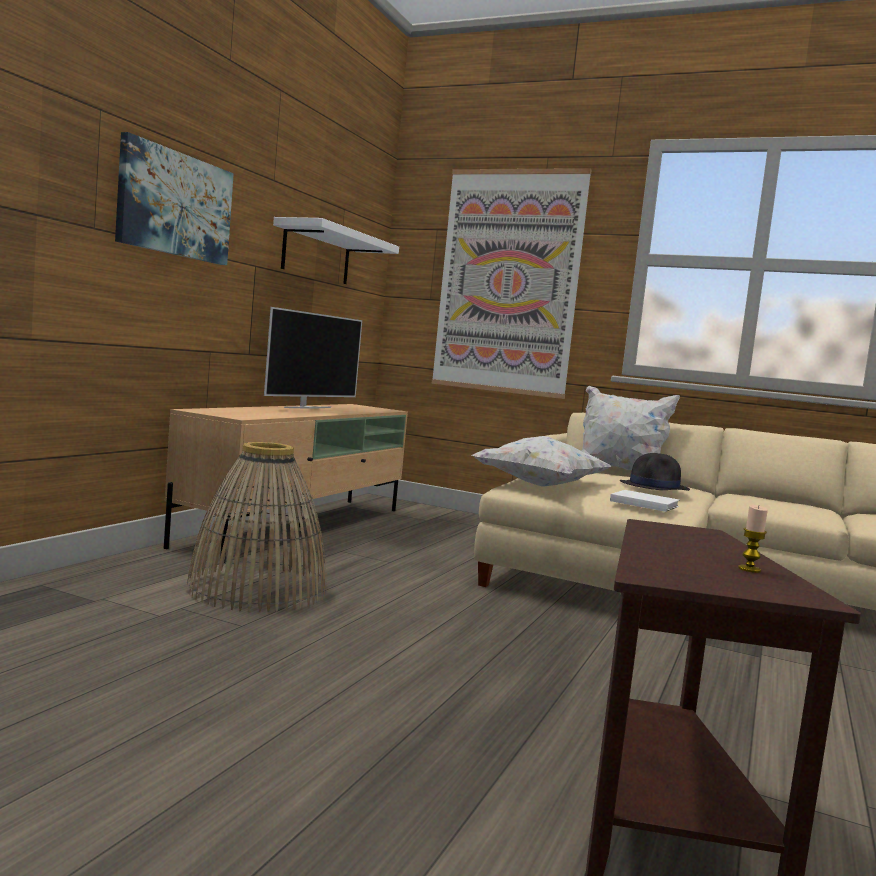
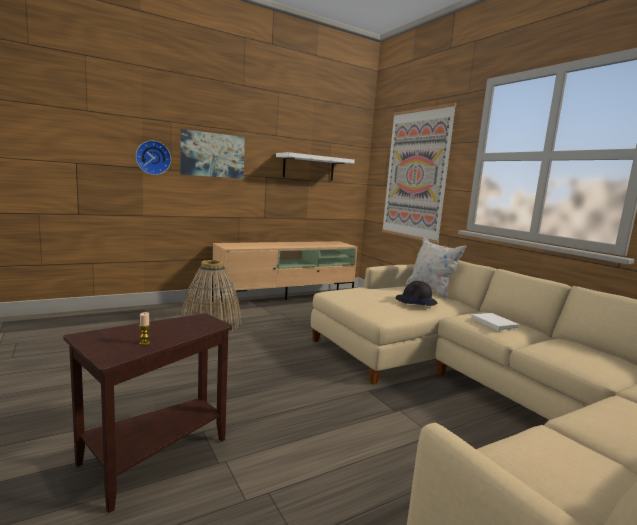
camera: 35 degrees right, 5 degrees up
television [264,307,362,409] -> none
white pillow [472,436,612,487] -> none
white book [610,490,680,512] -> white book moved to [472,313,519,331]
none -> wall clock [136,140,171,175]

